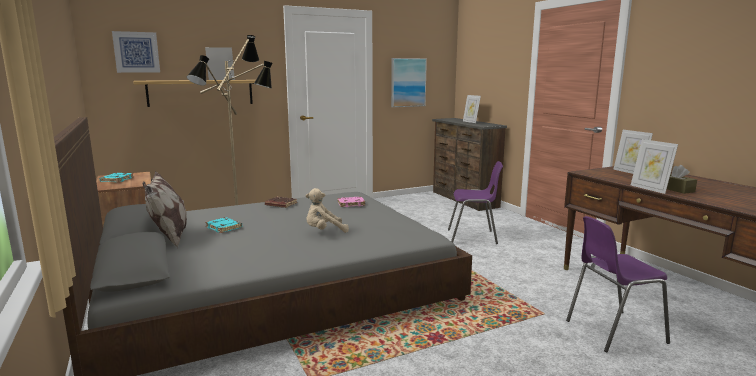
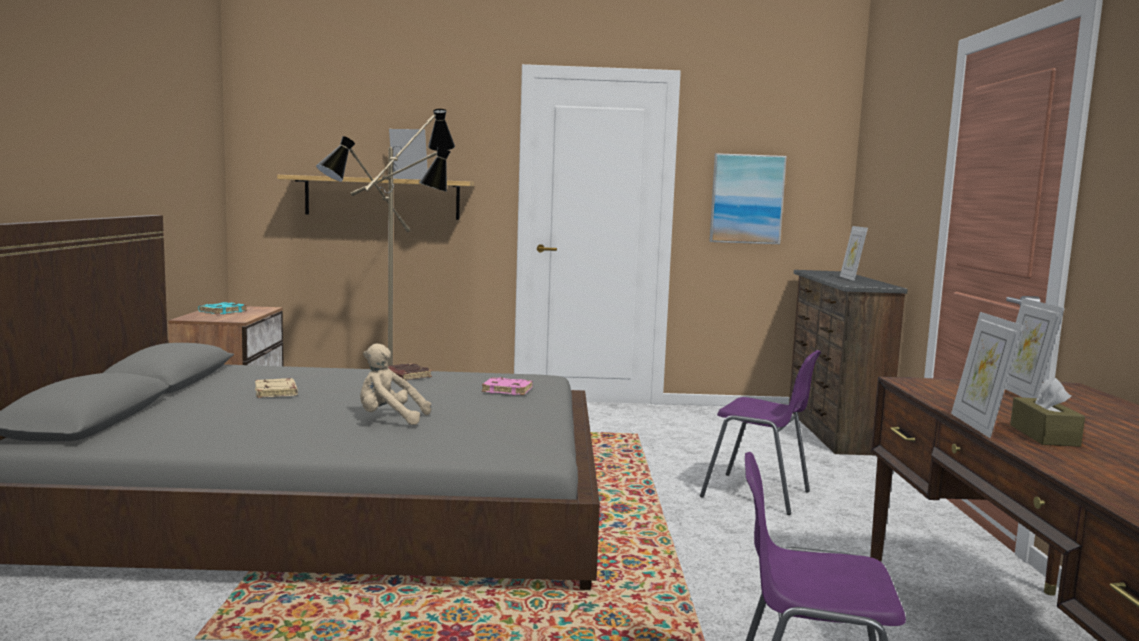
camera: 25 degrees right, 5 degrees down
picture [112,31,160,73] -> none
pillow [142,171,187,248] -> none
turquoise book [205,217,242,233] -> beige book [255,378,298,398]

